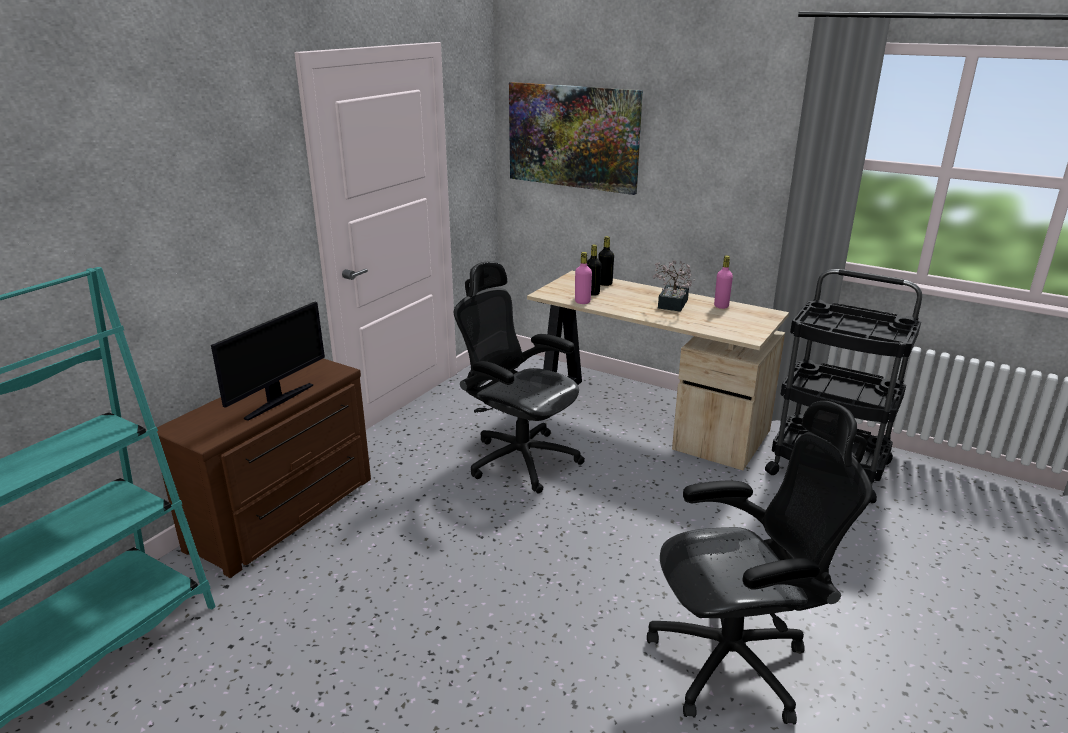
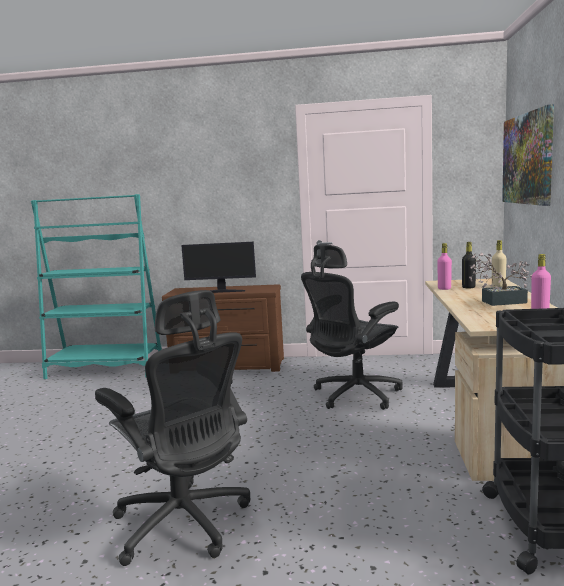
camera: 65 degrees right, 15 degrees down
office chair [454,261,585,493] -> office chair turned 150 degrees counterclockwise [301,244,403,410]
black bottle [598,236,614,286] -> beige bottle [492,240,507,287]

